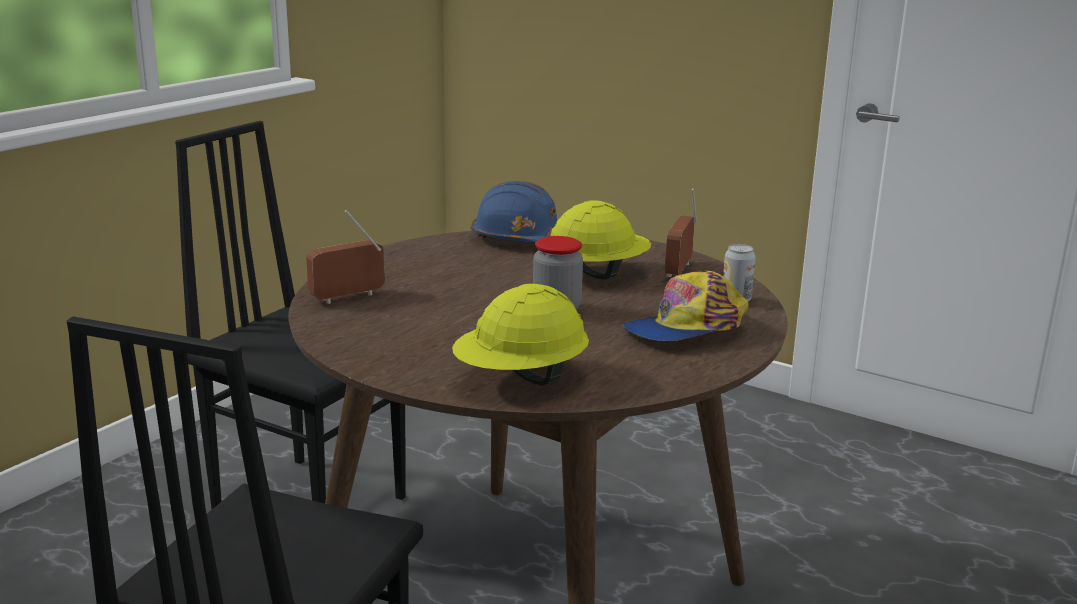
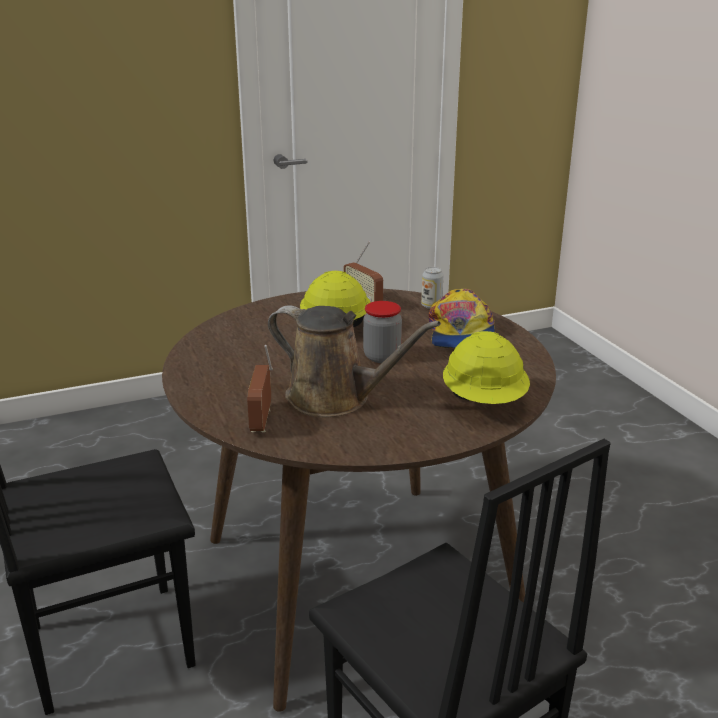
camera: 55 degrees left, 5 degrees up
blue hard hat [471,181,557,242] -> none
none -> brown watering can [268,305,441,417]

